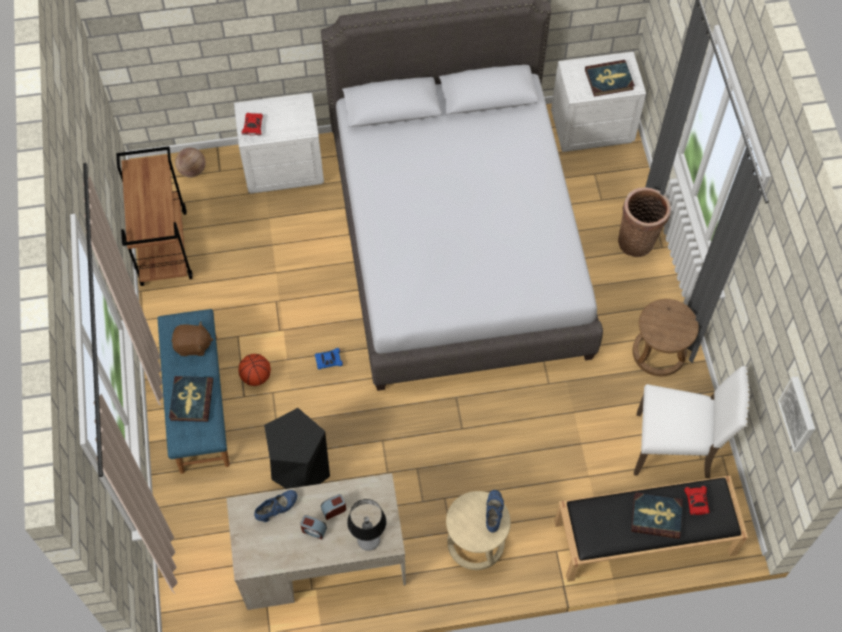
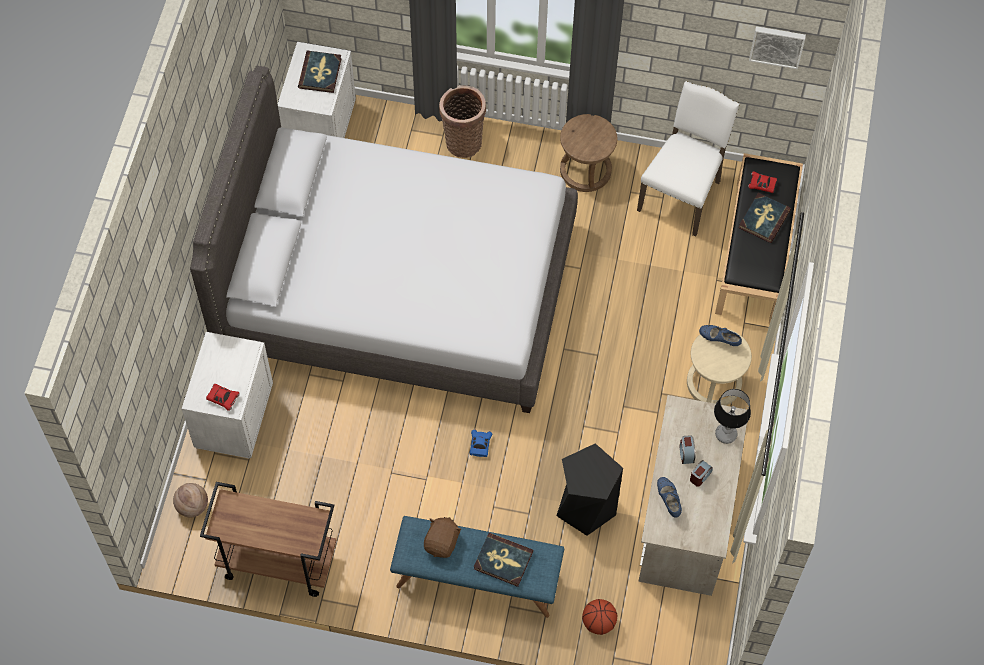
camera: 70 degrees left, 0 degrees up
basketball [239,354,271,386] -> basketball moved to [582,599,617,635]

